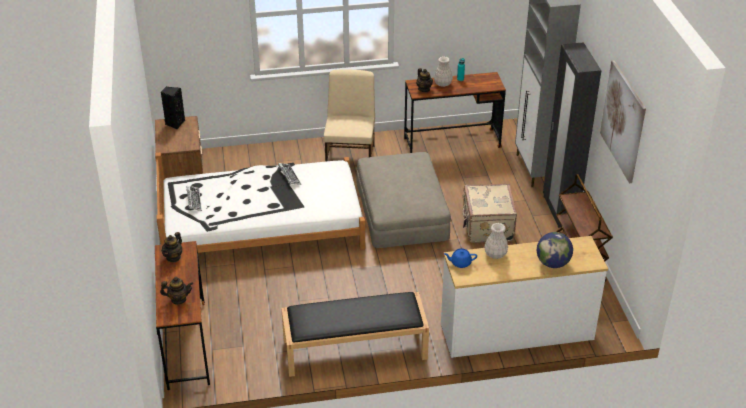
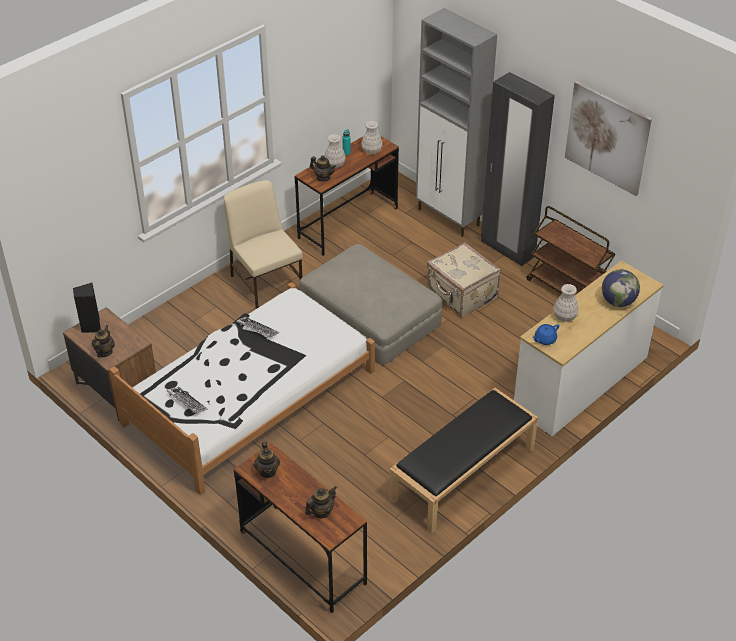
camera: 35 degrees left, 5 degrees up
none -> teapot [92,325,115,357]
none -> white vase [361,121,382,154]

